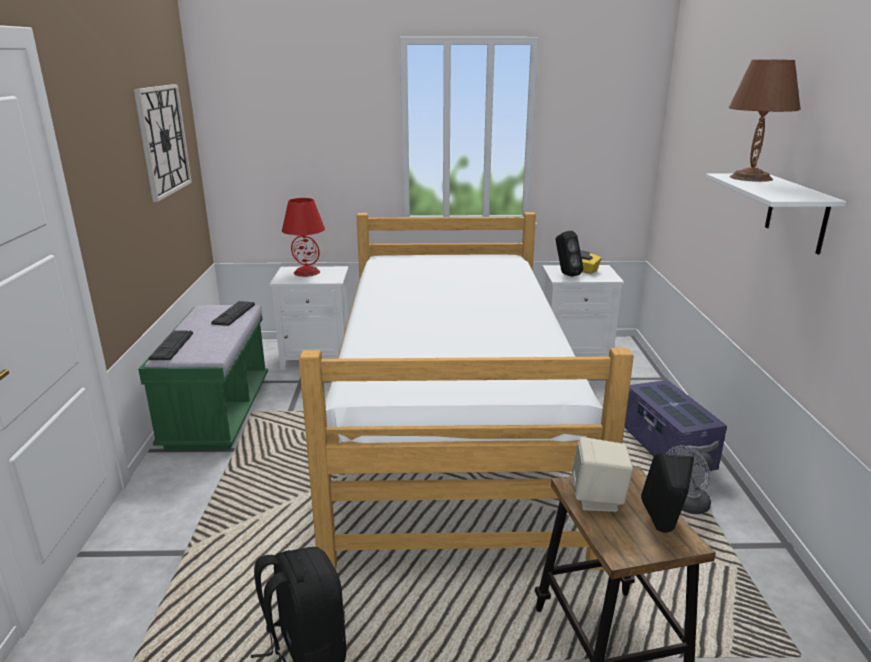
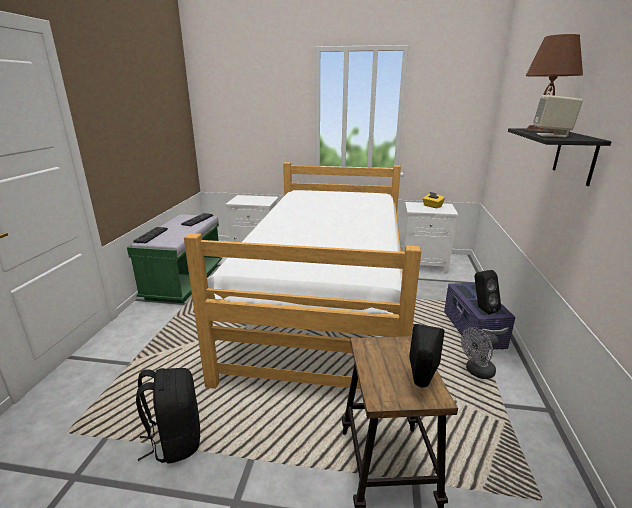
camera: 10 degrees right, 0 degrees up
wall clock [134,84,192,202] -> none
red table lamp [282,198,325,277] -> none
black speaker [556,231,583,277] -> black speaker moved to [475,270,501,314]
beige speaker [572,437,633,512] -> beige speaker moved to [533,95,583,137]
white shelf [706,173,846,254] -> black shelf [508,128,612,186]

